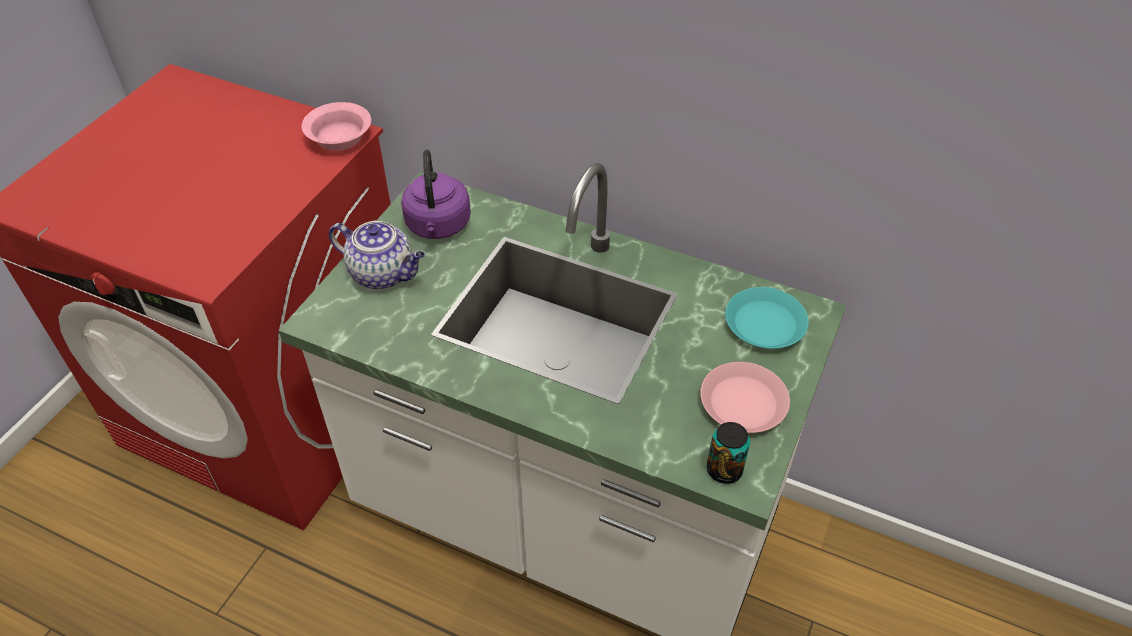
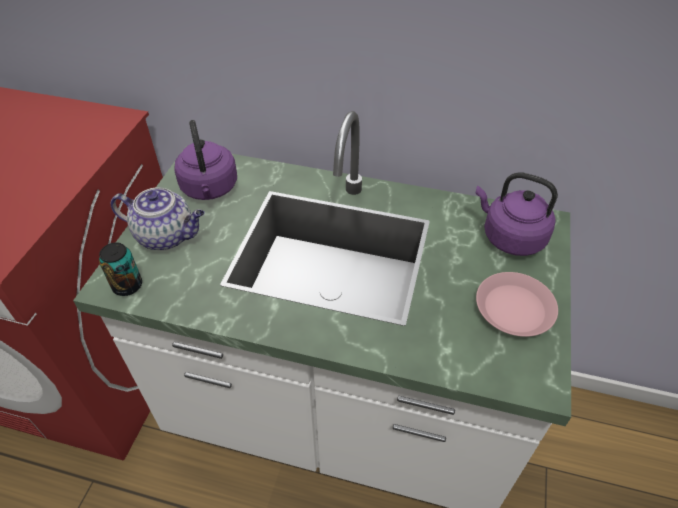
camera: 10 degrees left, 0 degrees up
pink bowl [302,102,371,151] -> none
can [707,422,750,484] -> can moved to [99,242,142,296]
turquoise plate [725,287,809,349] -> purple kettle [475,172,558,256]

